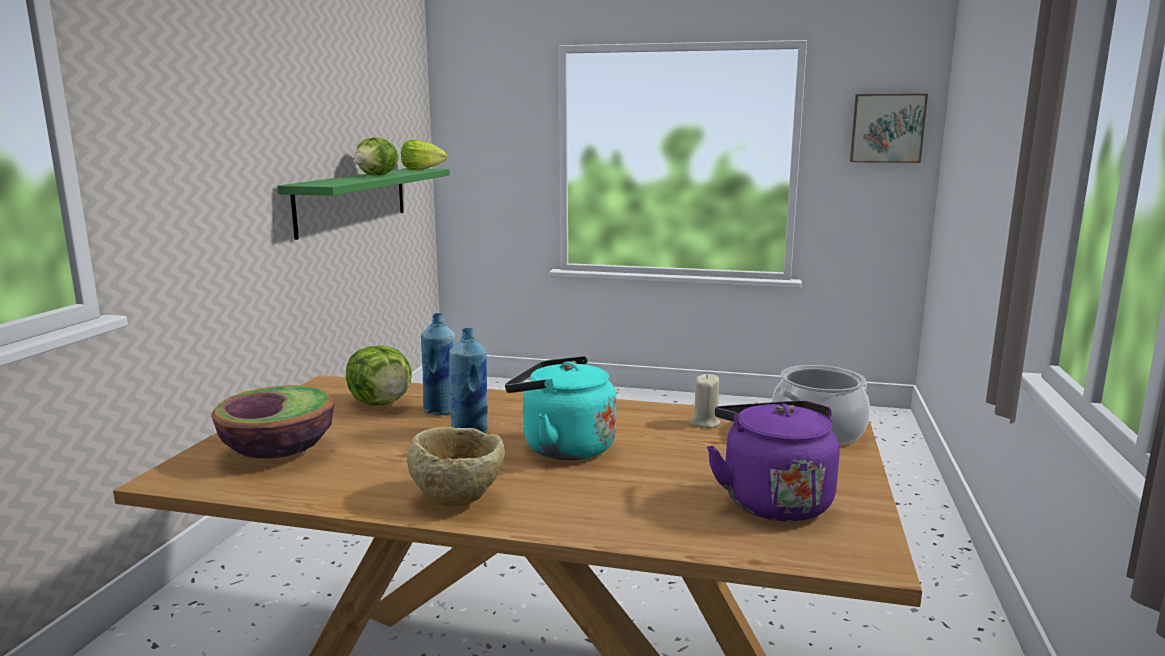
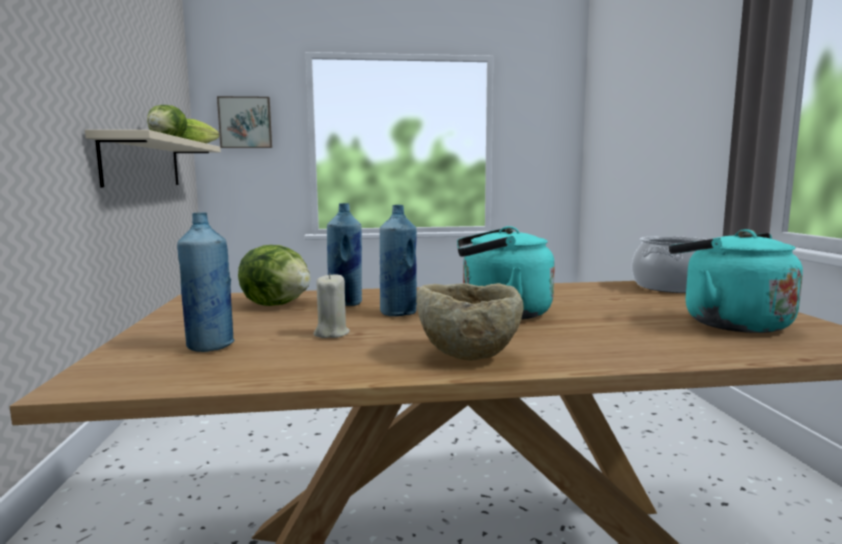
camera: 20 degrees left, 5 degrees down
bowl [211,385,335,459] -> blue bottle [177,213,235,352]
green shelf [277,168,450,240] -> beige shelf [85,130,221,187]
beige candle [690,374,721,428] -> beige candle moved to [314,273,350,338]
purple kettle [707,401,840,522] -> turquoise kettle [669,229,803,333]
picture [850,94,928,163] -> picture moved to [217,96,272,148]

